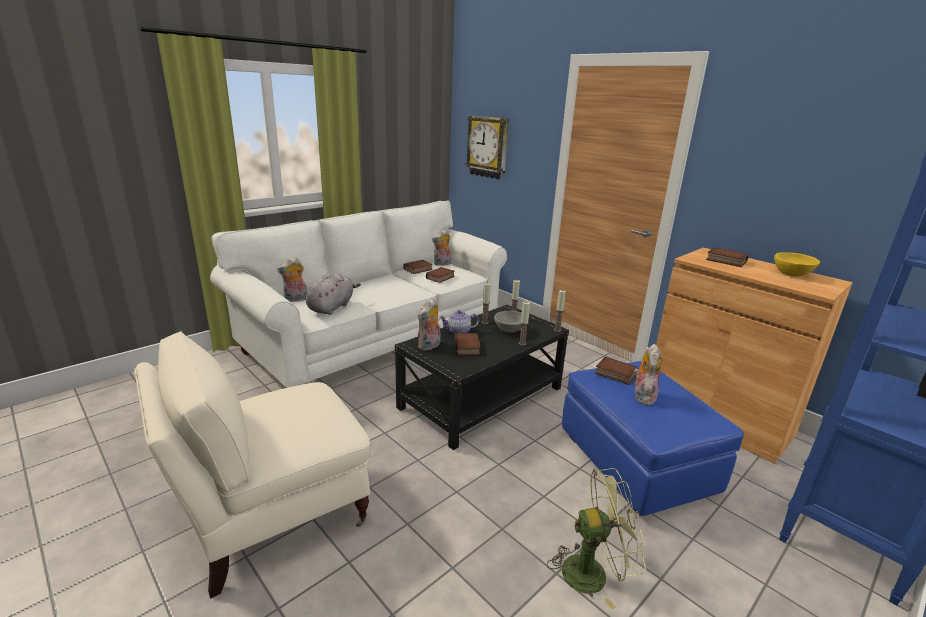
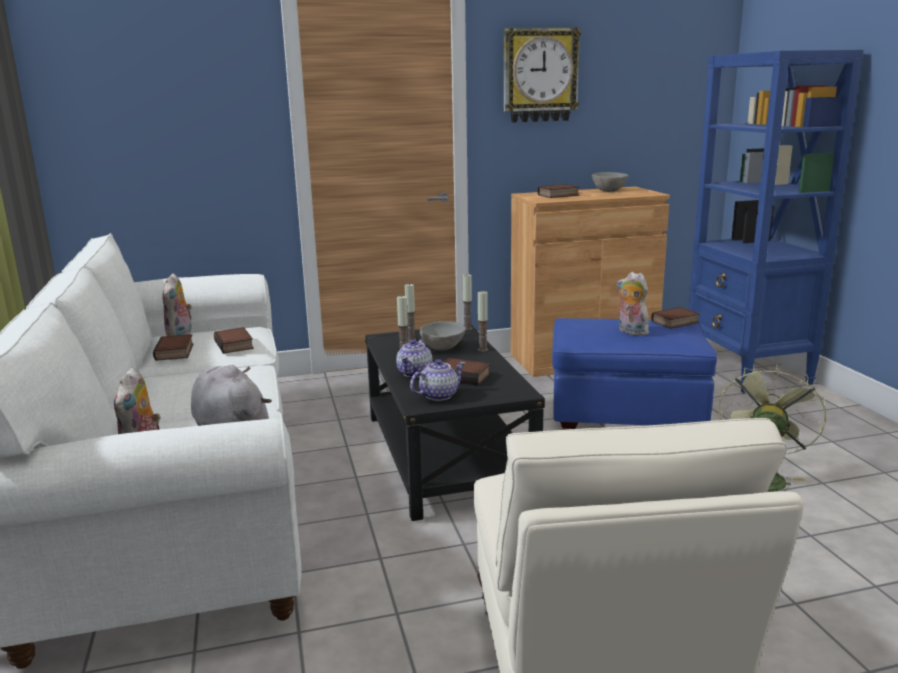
camera: 60 degrees left, 5 degrees down
plush toy [418,298,441,351] -> teapot [410,359,466,401]
wall clock [465,115,509,179] -> wall clock moved to [504,28,581,123]
book [595,357,638,385] -> book moved to [651,307,700,329]
yellow bowl [774,252,820,276] -> grey bowl [592,172,629,192]

